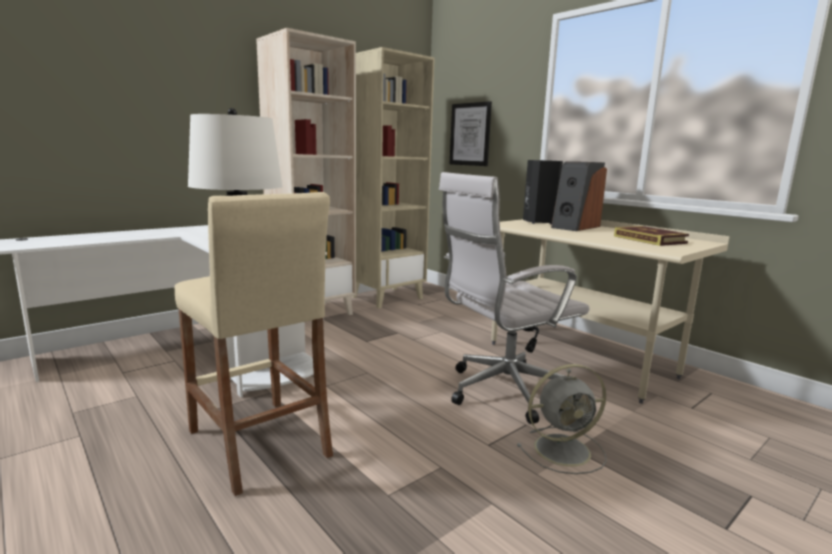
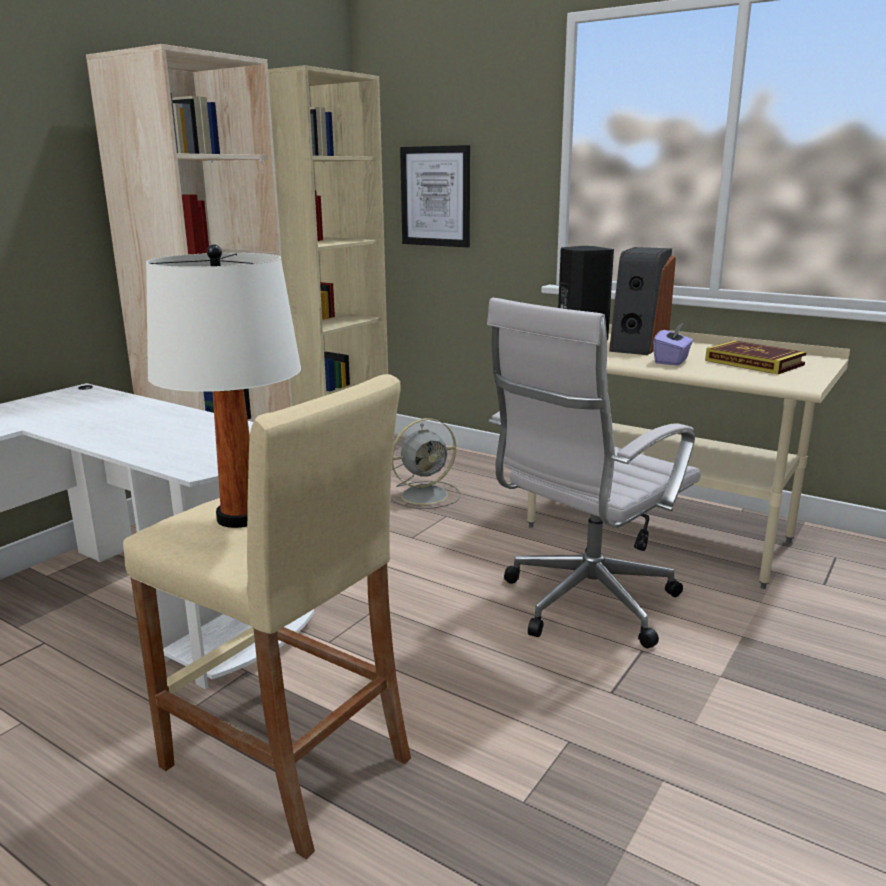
camera: 15 degrees left, 5 degrees up
grey fan [517,364,607,474] -> grey fan moved to [390,418,461,509]
none -> purple tissue box [653,323,693,366]

